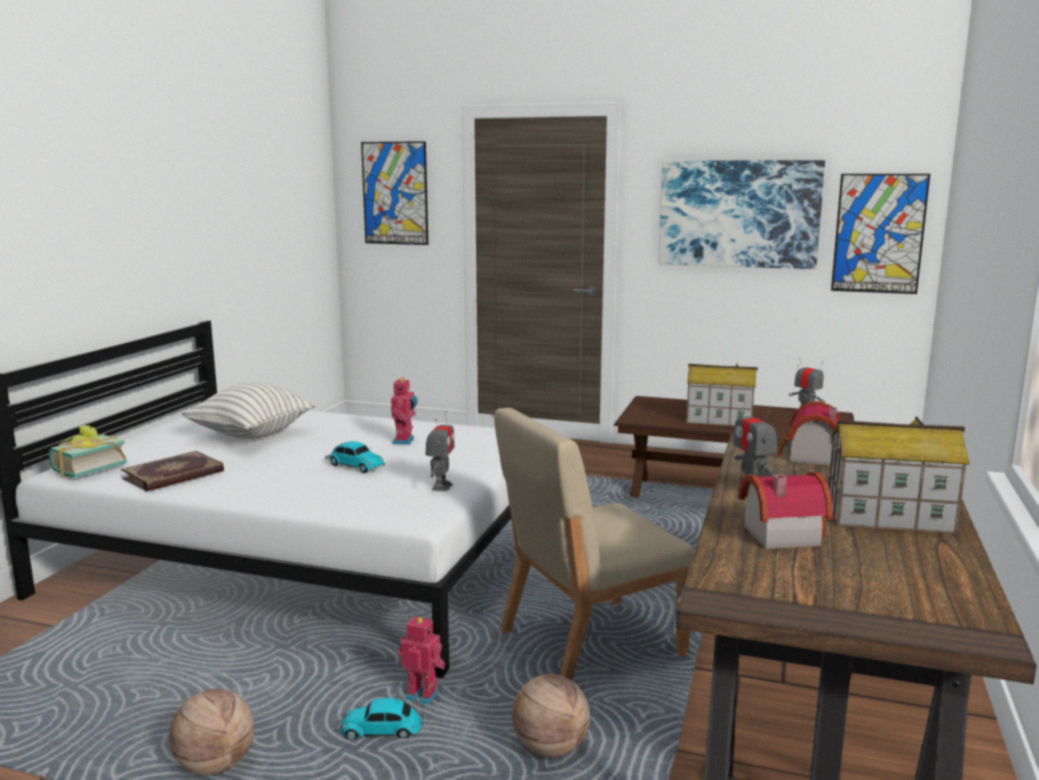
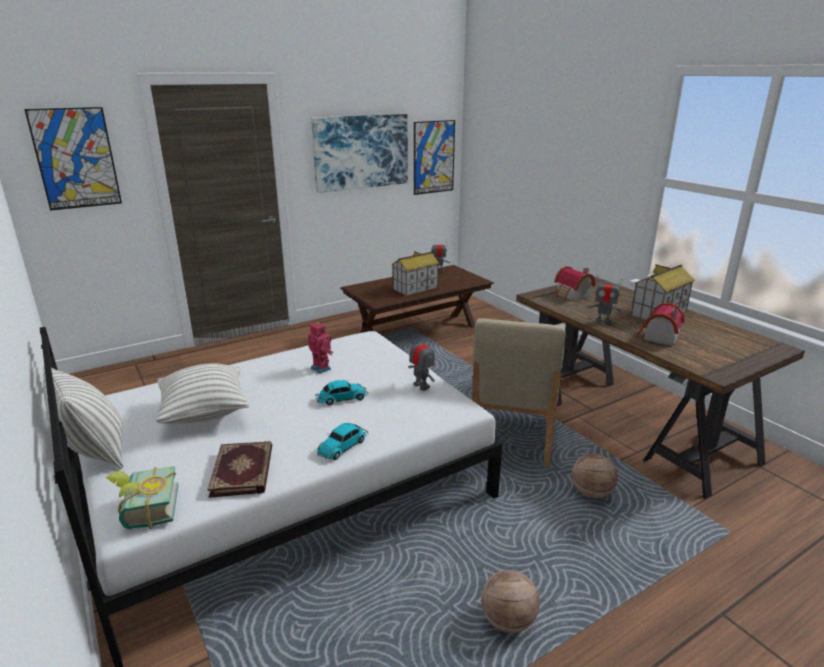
camera: 50 degrees left, 10 degrees up
toy car [336,698,426,739] -> toy car moved to [316,423,369,460]
toy robot [398,616,445,704] -> none
none -> pillow [43,366,124,469]

